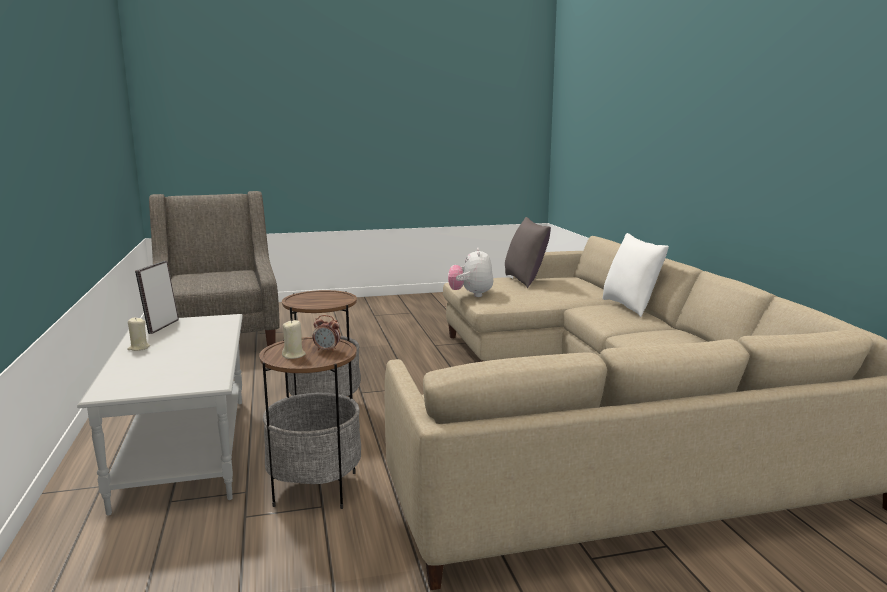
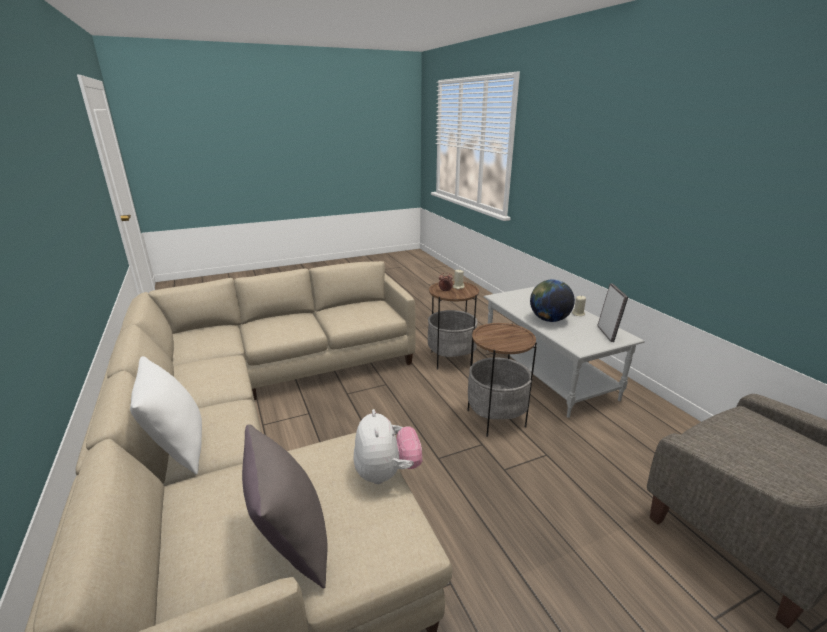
camera: 170 degrees right, 10 degrees up
none -> globe [530,279,575,322]

